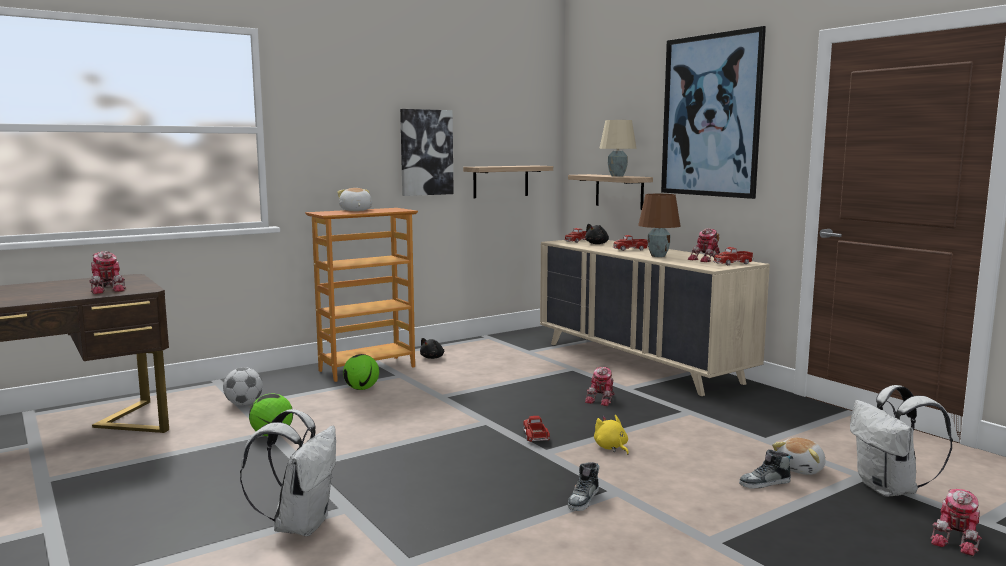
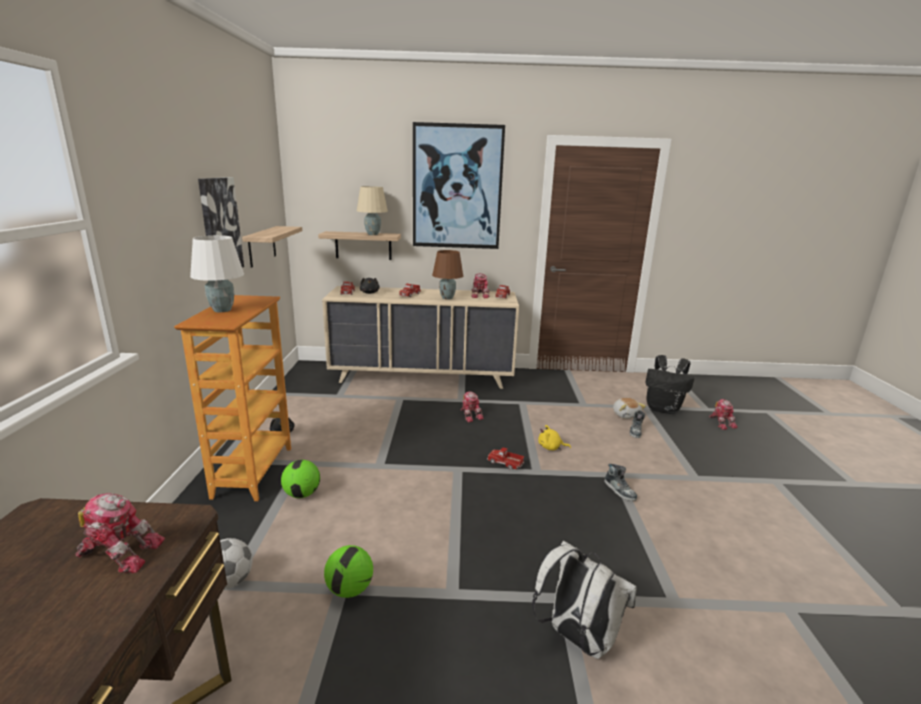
camera: 55 degrees left, 10 degrees up
plush toy [337,188,372,211] -> white table lamp [190,235,244,313]
white backpack [850,385,953,497] -> black backpack [645,355,694,414]

